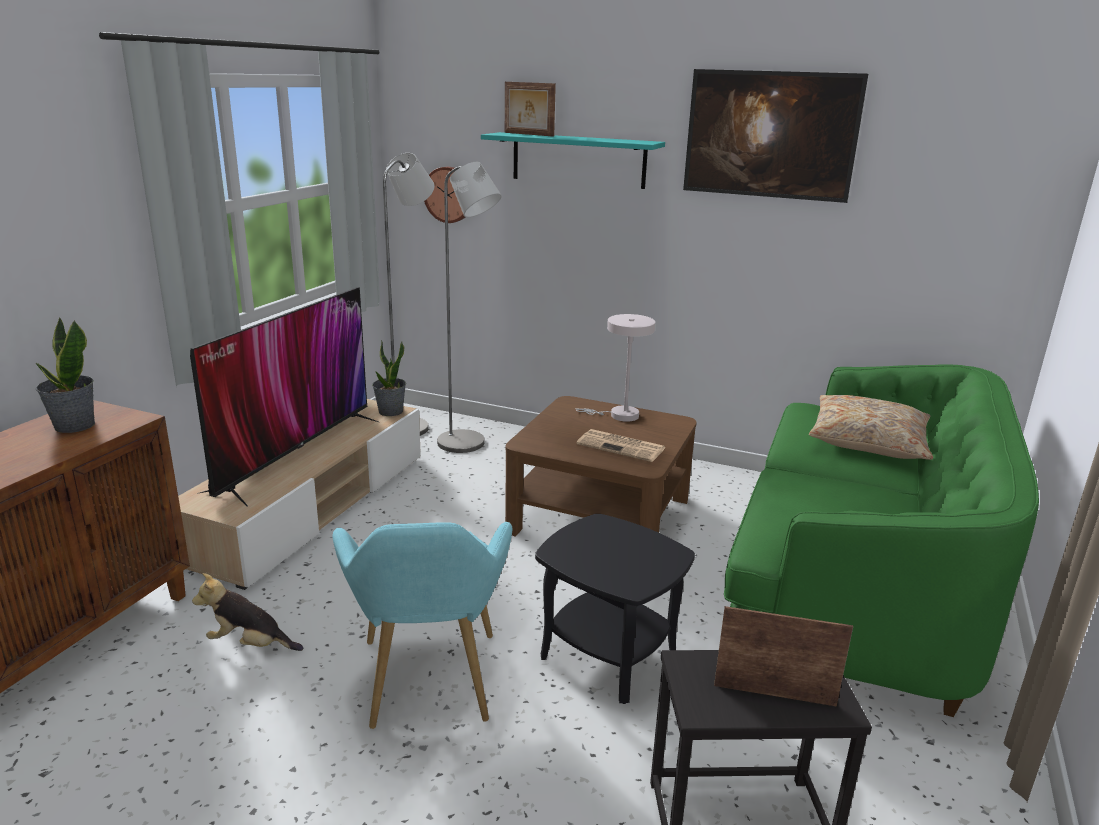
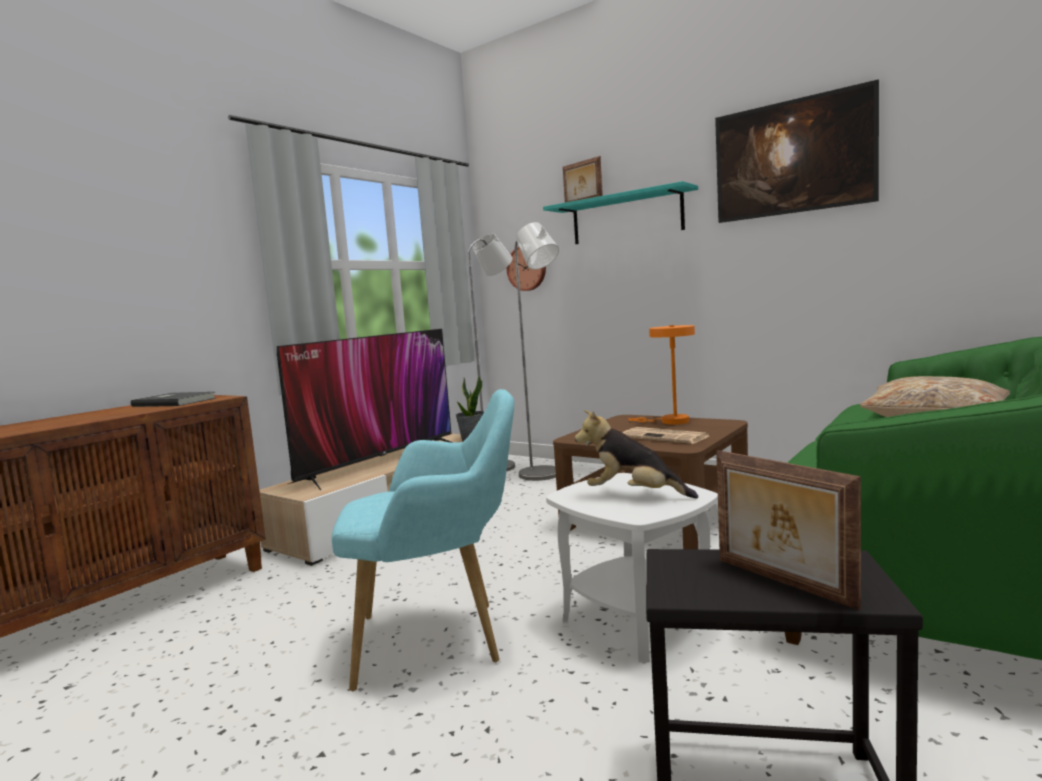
camera: 15 degrees right, 15 degrees down
potted plant [36,317,95,433] -> grey book [131,392,216,407]
plush toy [192,573,303,651] -> plush toy moved to [575,410,698,499]
turquoise armchair [332,522,513,729] -> turquoise armchair turned 105 degrees counterclockwise [332,389,514,691]
black side table [535,514,695,704] -> white side table [546,473,718,664]
white table lamp [575,314,655,422] -> orange table lamp [628,325,695,425]
picture frame [714,606,853,707] -> picture frame turned 150 degrees counterclockwise [716,450,861,610]

